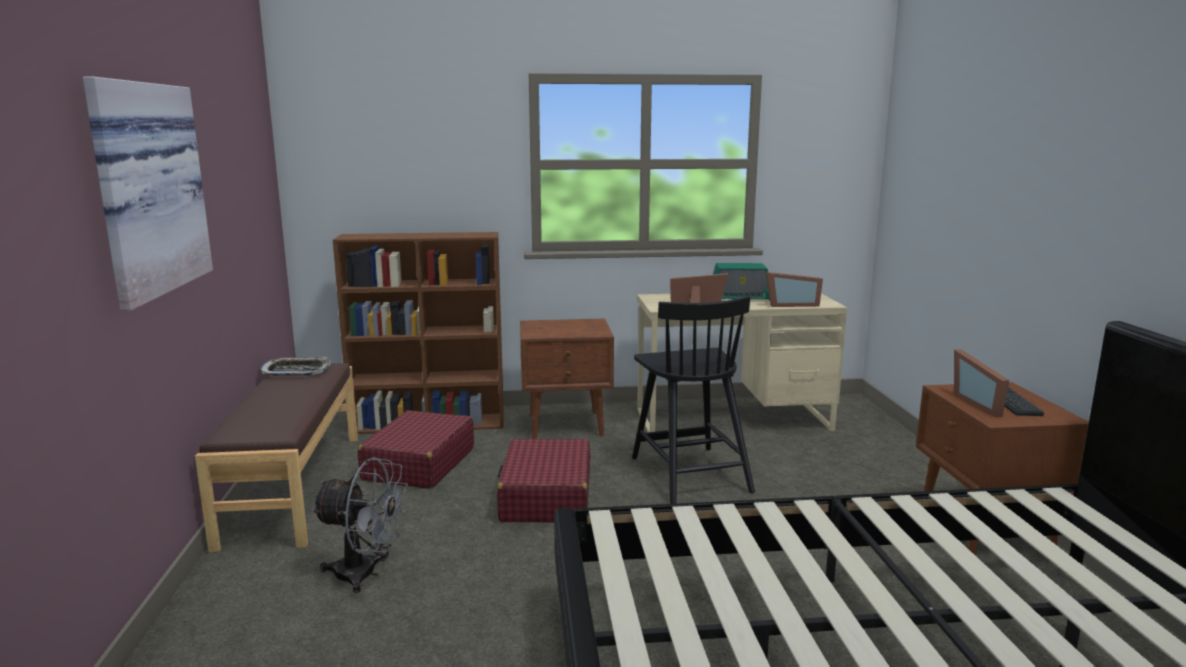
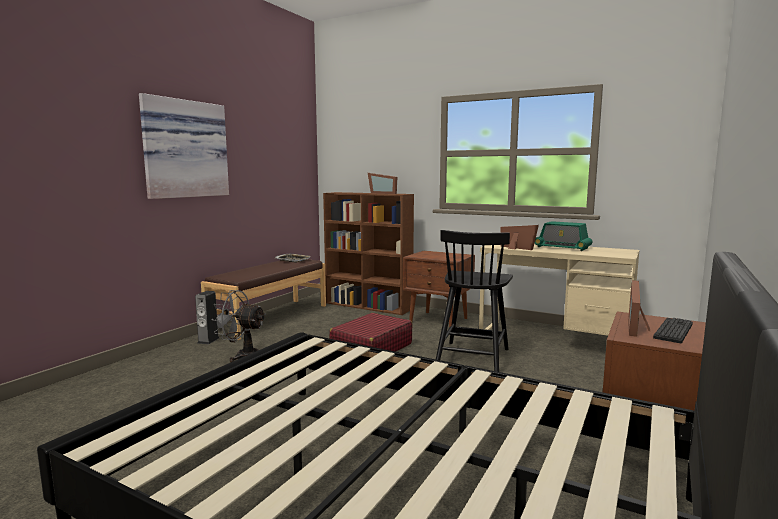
camera: 35 degrees right, 5 degrees down
grey fan [311,457,408,593] -> grey fan turned 150 degrees clockwise [211,290,266,362]
red suitcase [358,410,474,489] -> none
picture frame [766,272,823,307] -> picture frame moved to [368,173,397,194]
none -> speaker [195,291,219,344]

